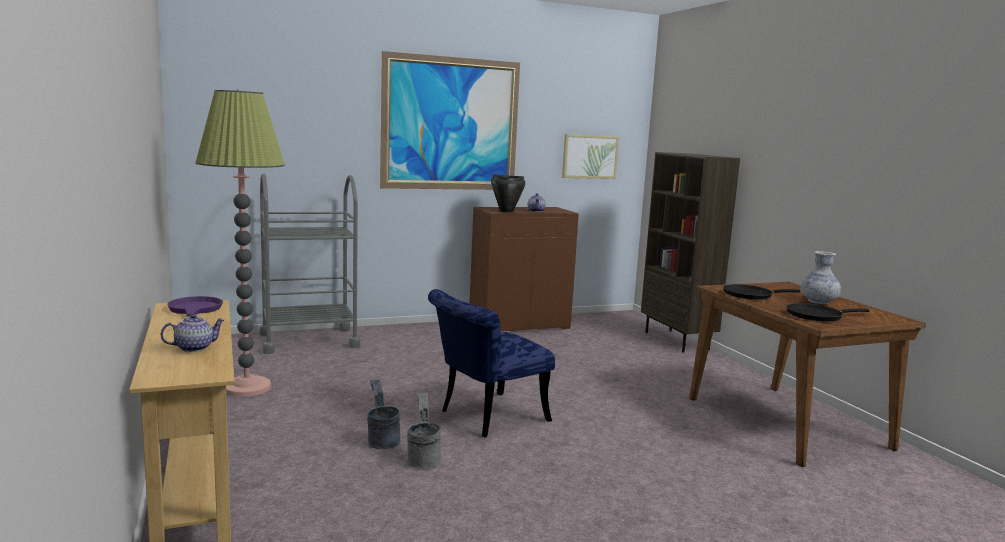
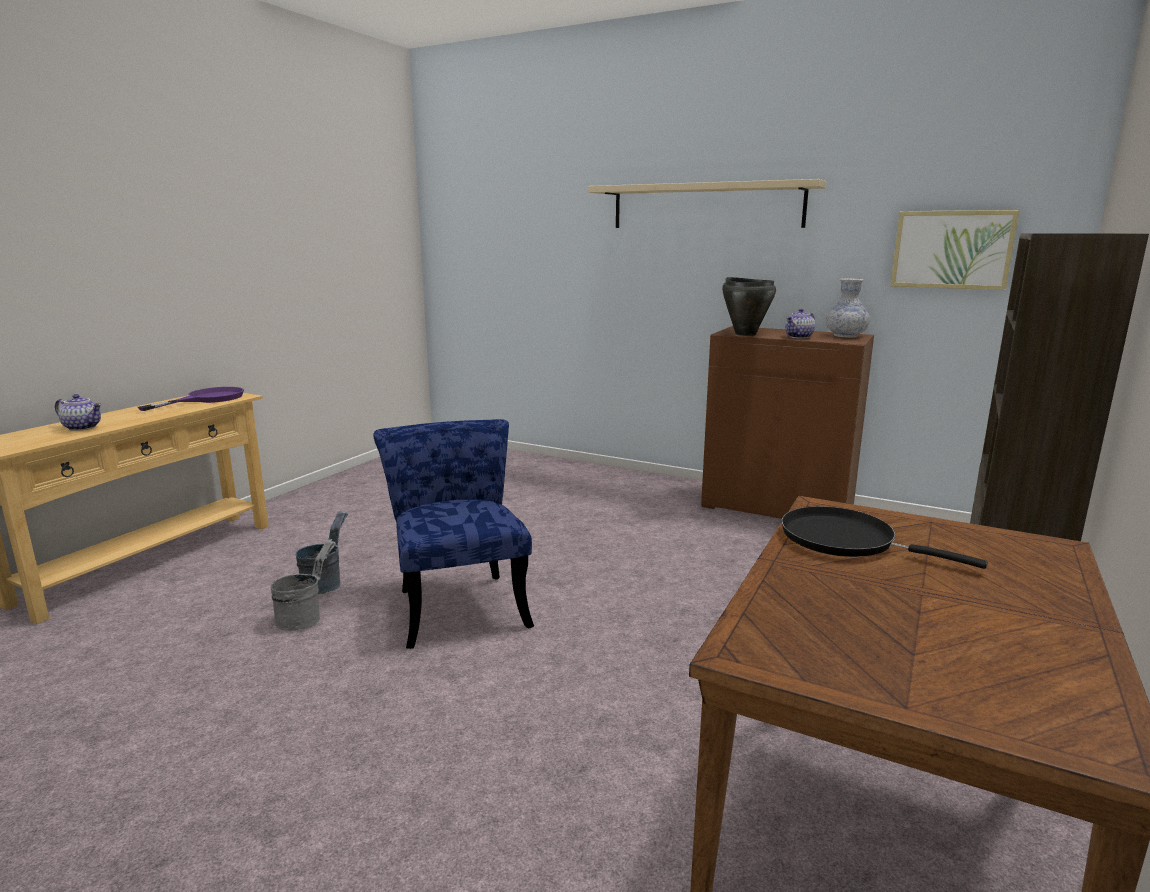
camera: 50 degrees right, 5 degrees up
floor lamp [195,90,285,397] -> none
grey cart [259,173,360,354] -> none
picture [380,51,520,190] -> beige shelf [588,179,826,228]
blue chair [428,289,555,437] -> blue chair turned 60 degrees clockwise [373,419,534,649]
black frying pan [786,303,870,321] -> none
vase [801,251,841,304] -> vase moved to [826,279,870,338]

